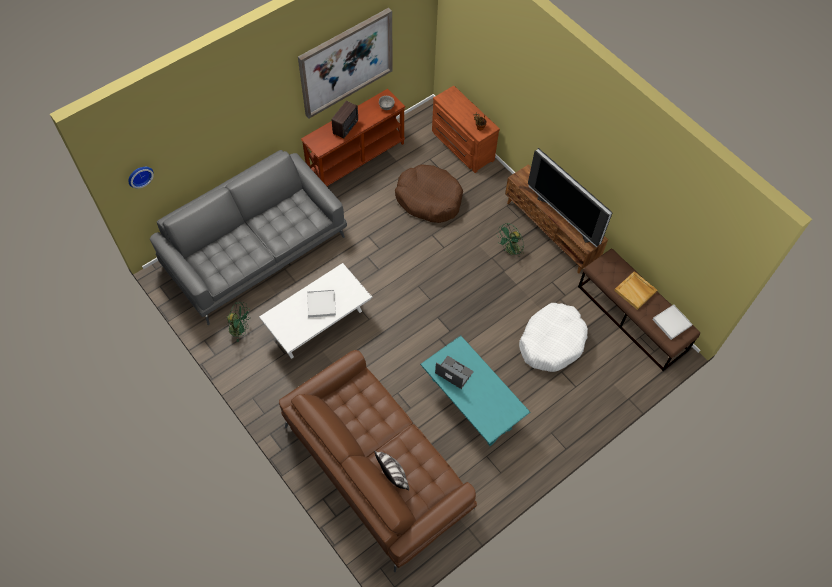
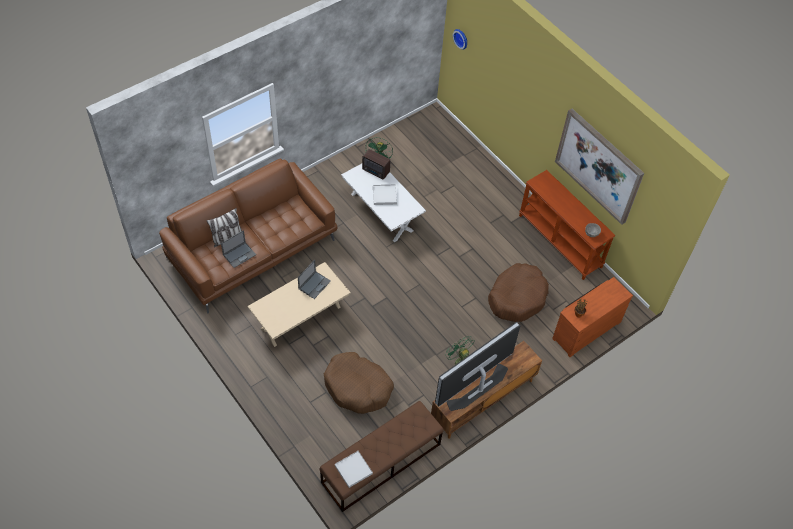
camera: 90 degrees right, 5 degrees down
grey sofa [150,150,347,325] -> none
radio [332,101,358,139] -> radio moved to [362,149,390,180]
turquoise coffee table [420,335,530,446] -> beige coffee table [247,262,351,347]
white dog bed [519,303,588,372] -> brown dog bed [324,352,394,414]
beige tray [614,271,657,310] -> none
none -> laptop [221,230,256,268]

